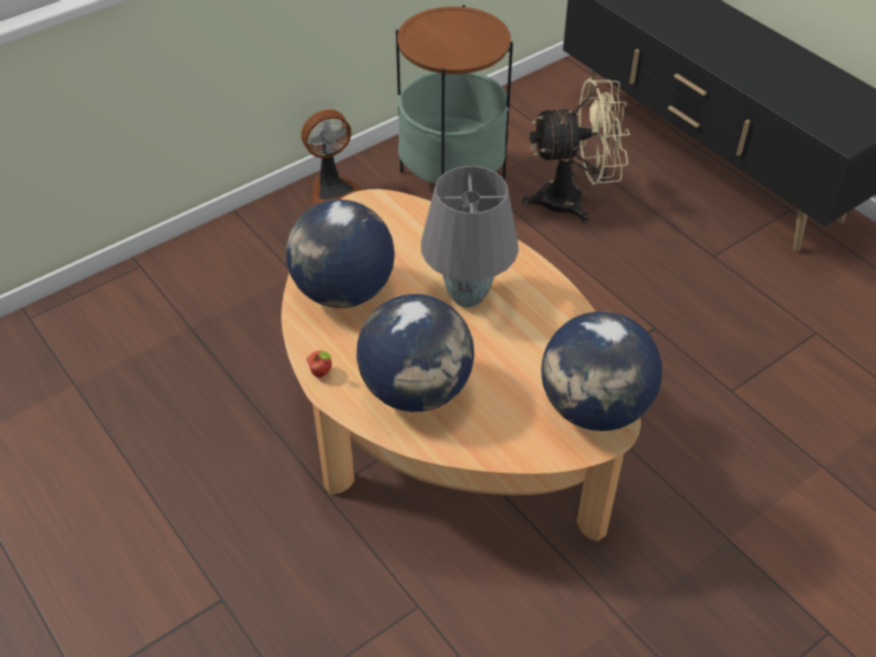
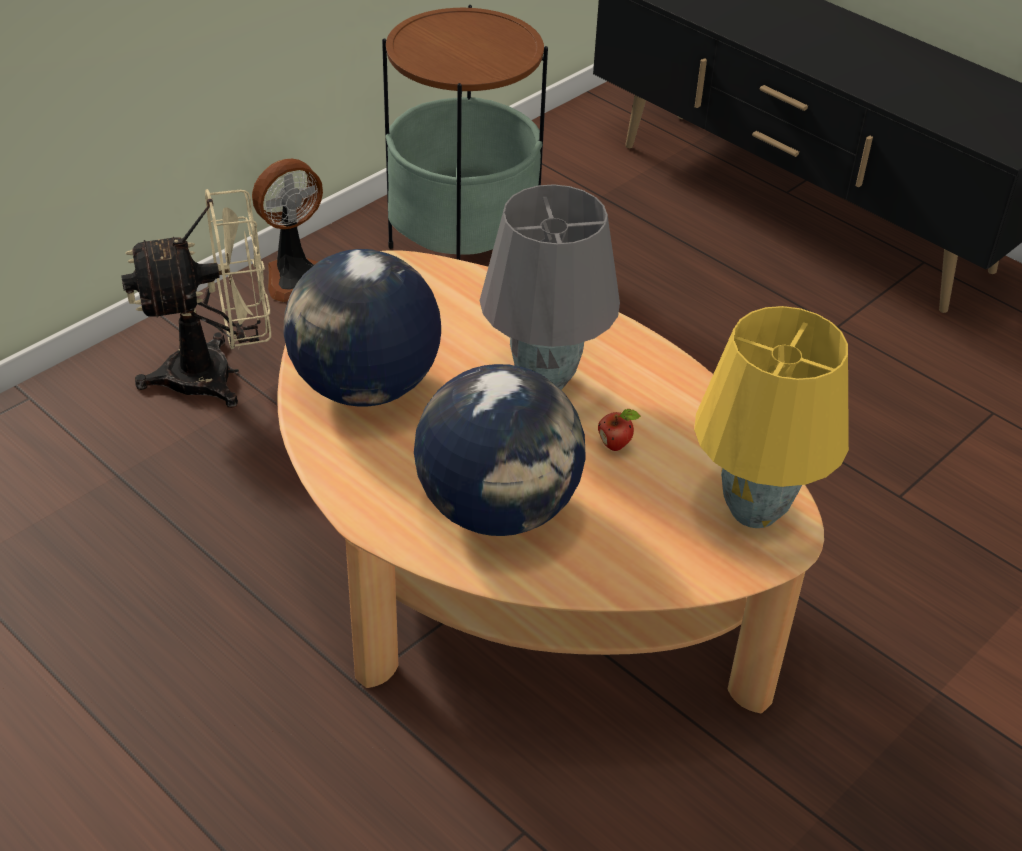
camera: 10 degrees left, 5 degrees down
apple [307,350,332,378] -> apple moved to [598,409,641,451]
beige fan [521,78,630,223] -> beige fan moved to [121,189,271,408]
globe [541,311,662,431] -> yellow table lamp [694,306,849,528]

